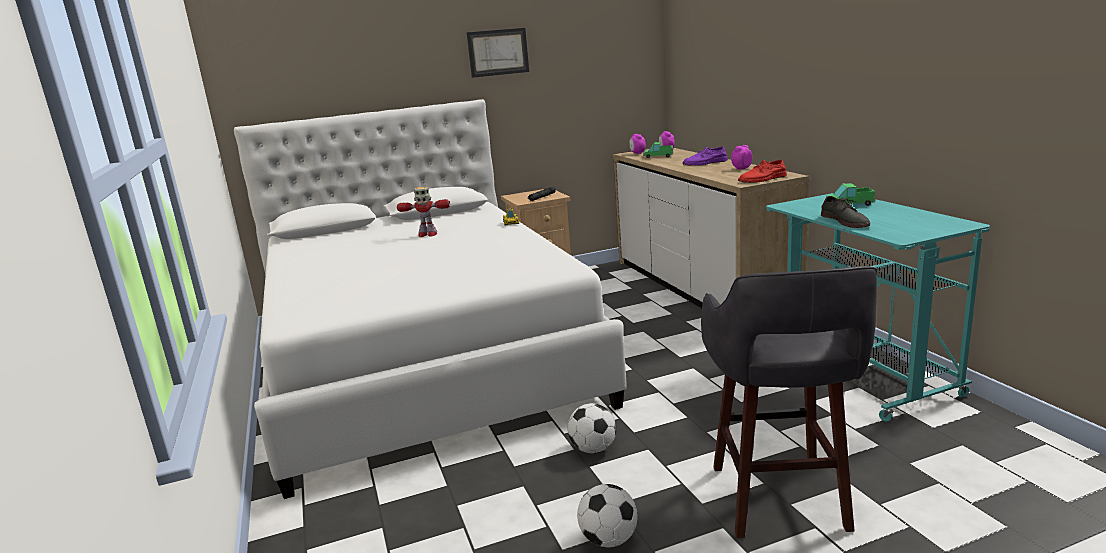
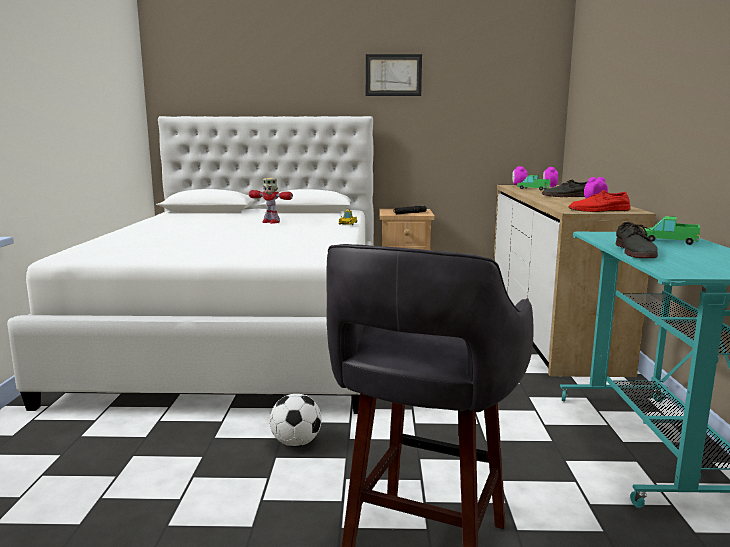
camera: 20 degrees right, 5 degrees down
football [577,484,638,547] -> none
purple shoe [682,146,728,166] -> grey shoe [542,180,587,197]

